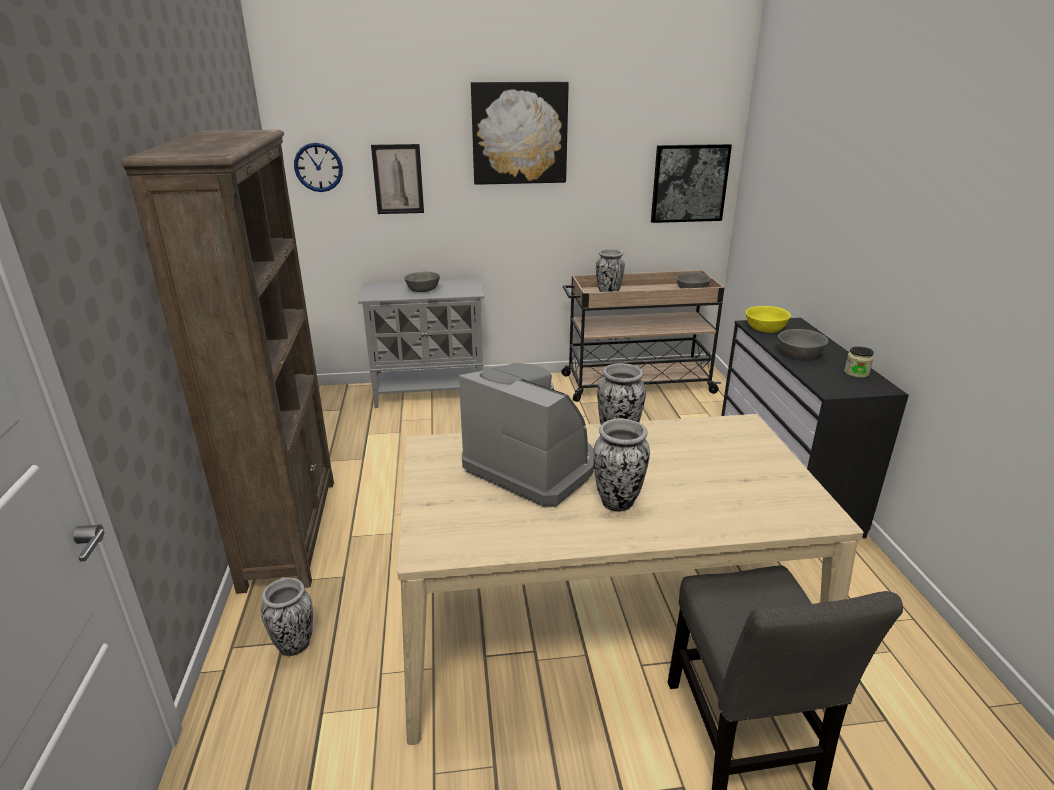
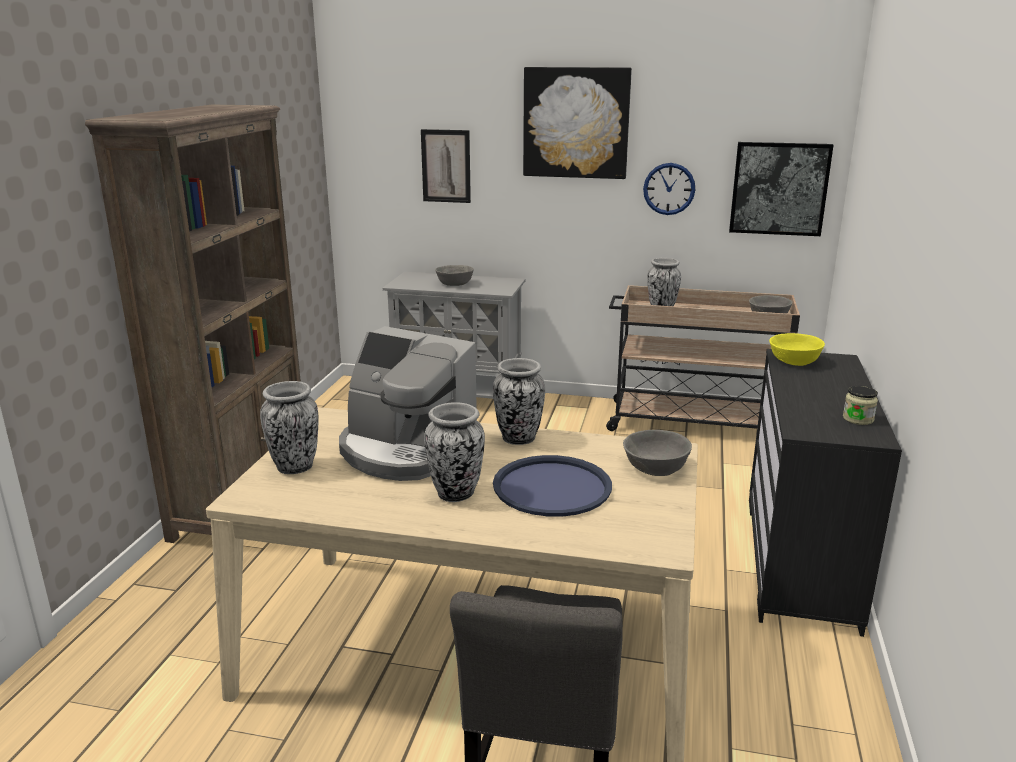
camera: 20 degrees right, 5 degrees down
vase [261,578,313,656] -> vase moved to [260,381,318,474]
wall clock [294,143,343,192] -> wall clock moved to [643,163,695,215]
coffee machine [459,363,594,508] -> coffee machine turned 150 degrees clockwise [339,326,477,481]
grey bowl [778,329,828,359] -> grey bowl moved to [623,430,692,476]
none -> blue tray [493,455,612,517]

